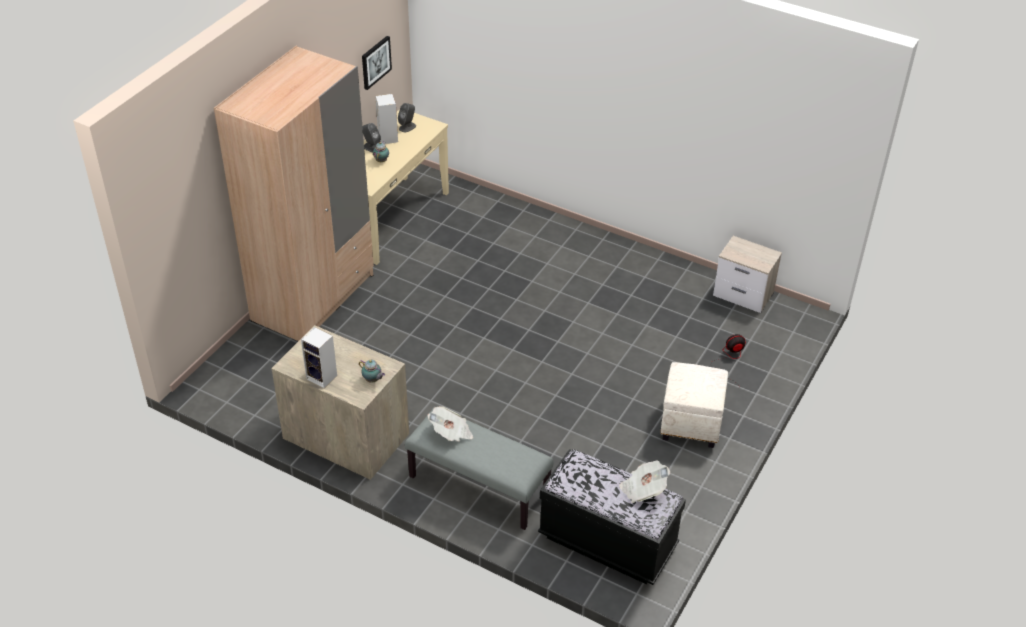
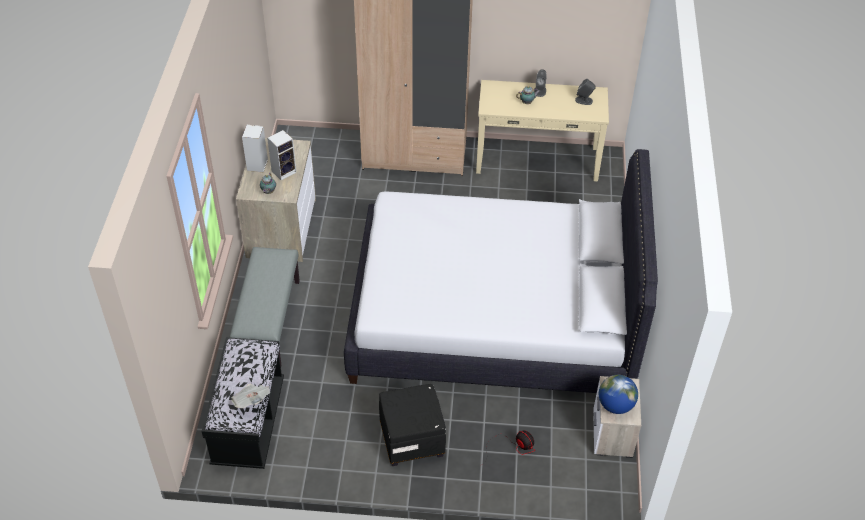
camera: 65 degrees right, 5 degrees up
picture [362,36,392,90] -> none
speaker [375,94,398,144] -> speaker moved to [267,130,296,181]
newspaper [428,406,473,442] -> none
white ottoman [660,362,728,448] -> black ottoman [379,384,446,466]
none -> white bed [344,149,658,393]
none -> globe [599,375,638,414]

